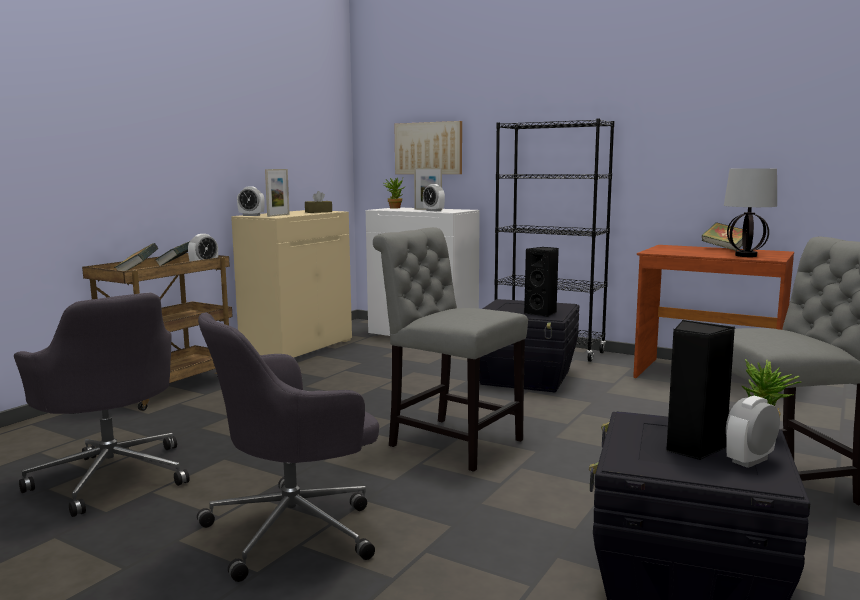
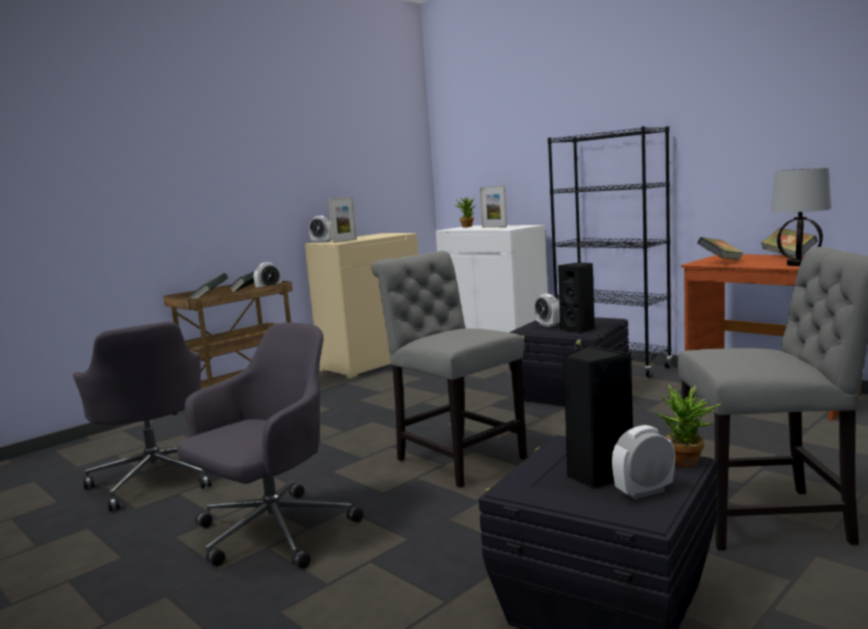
camera: 15 degrees right, 0 degrees up
grey office chair [197,313,379,582] -> grey office chair turned 150 degrees clockwise [177,322,363,569]
brown tissue box [305,191,332,213] -> none
picture [394,121,462,174] -> none
alarm clock [423,184,445,211] -> alarm clock moved to [535,294,560,327]
none -> book [697,237,744,260]

